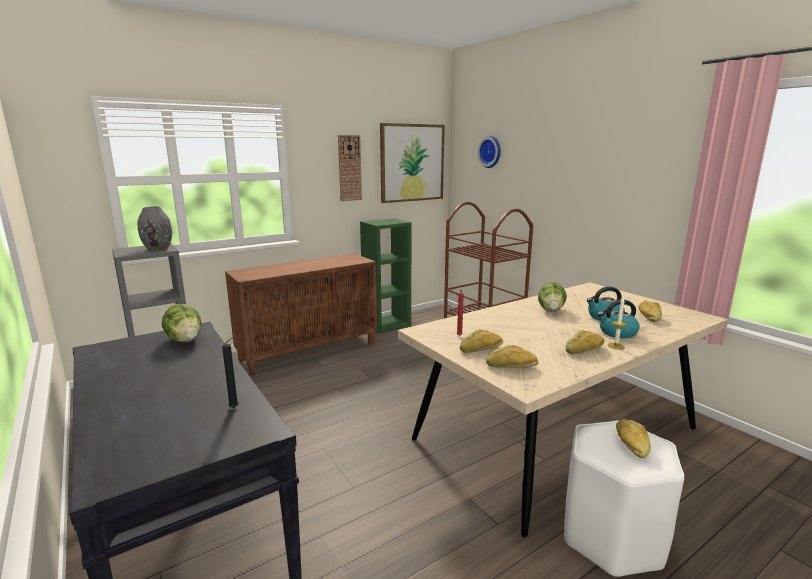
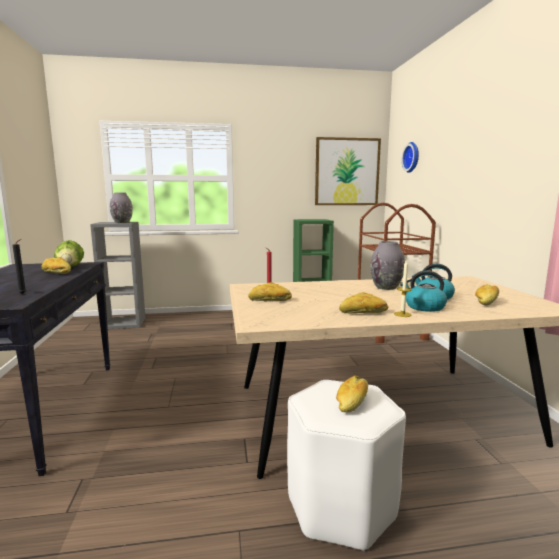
camera: 25 degrees right, 5 degrees down
brown cabinet [225,254,377,376] -> none
wall clock [338,135,362,201] -> none
bread [486,345,539,368] -> bread moved to [41,257,71,274]
lettuce [538,282,567,312] -> grey vase [370,241,405,290]

